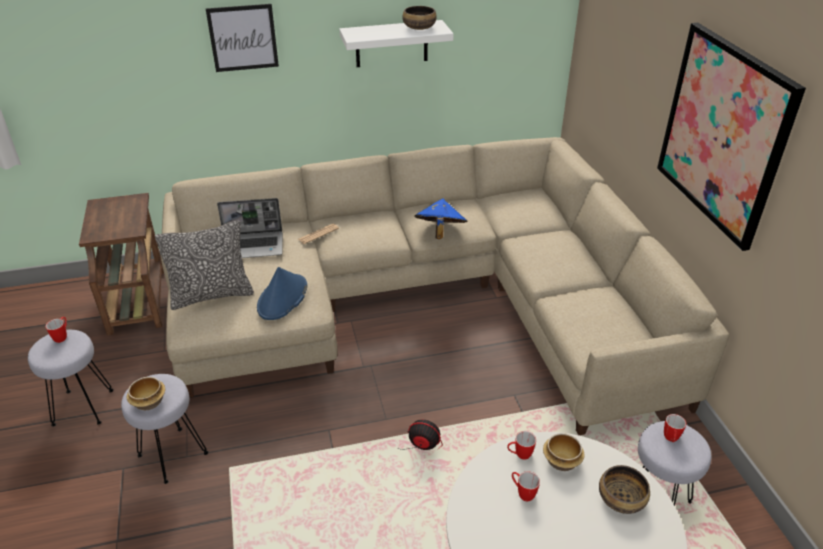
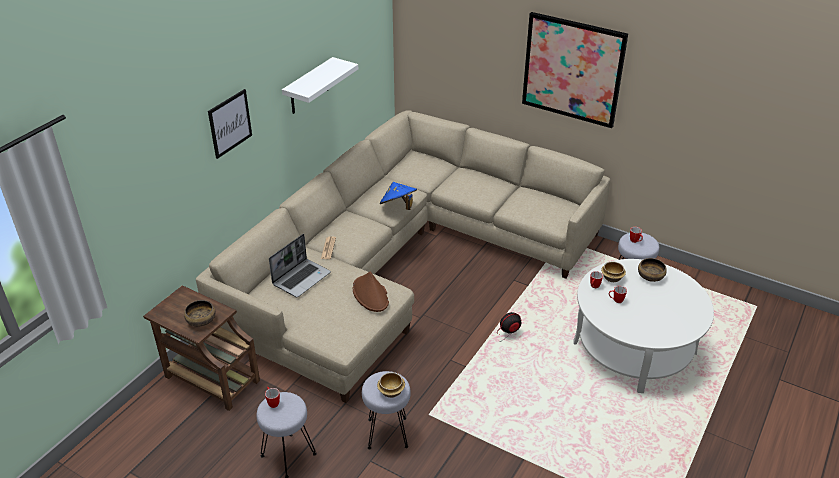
camera: 45 degrees left, 0 degrees up
pillow [155,221,254,310] -> none
blue hat [257,267,307,320] -> brown hat [353,271,389,312]
bowl [402,6,437,30] -> bowl moved to [184,300,215,327]

